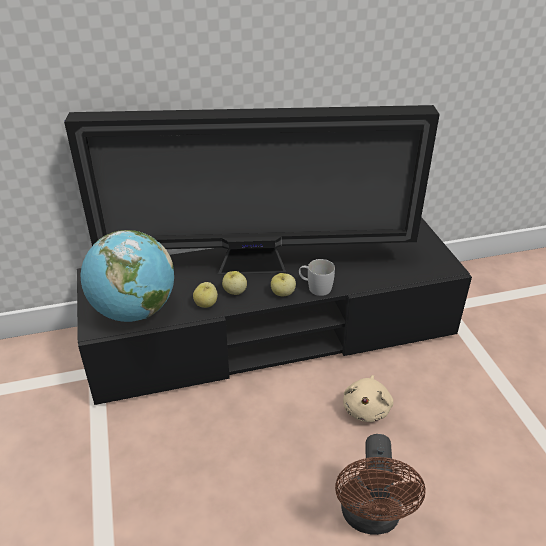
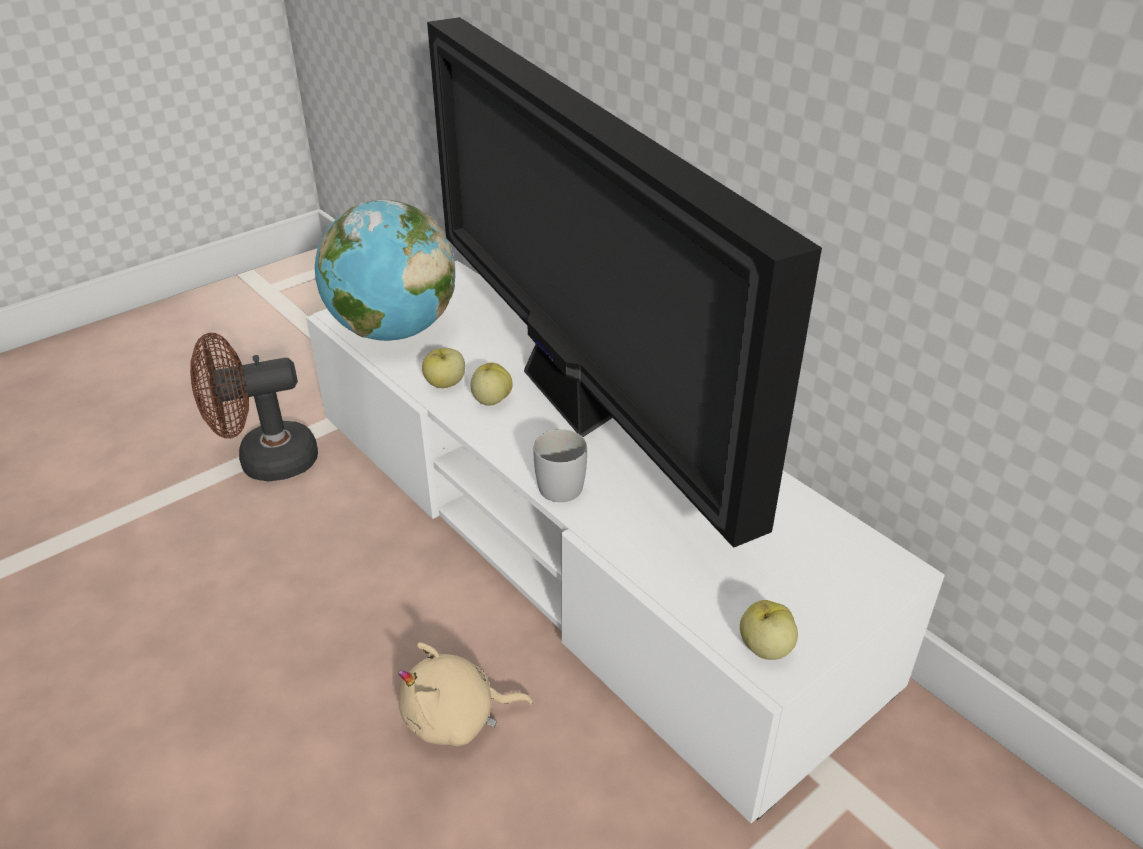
camera: 65 degrees right, 0 degrees up
black tv stand [77,217,472,405] -> white tv stand [306,261,945,823]
apple [271,273,296,296] -> apple moved to [740,600,798,660]
brown fan [335,434,426,535] -> brown fan moved to [190,333,318,482]

